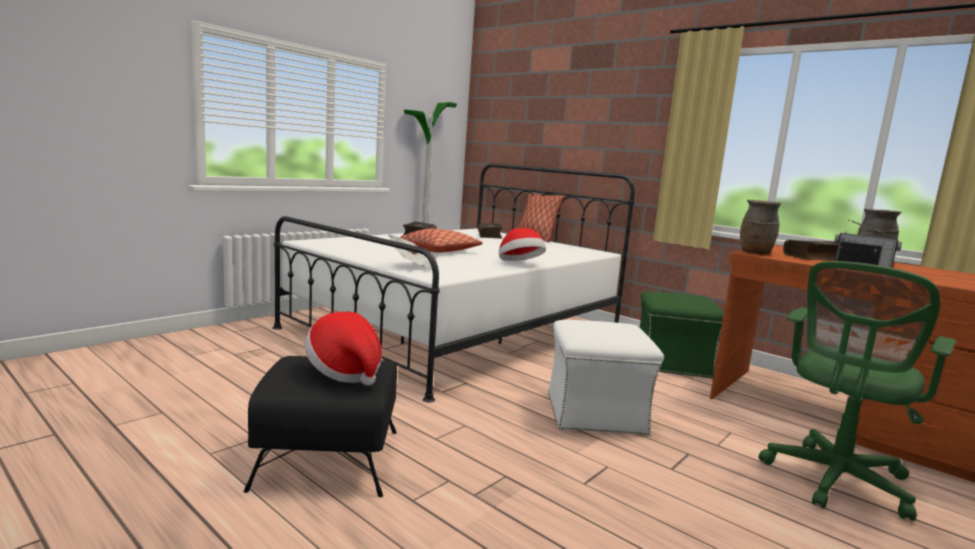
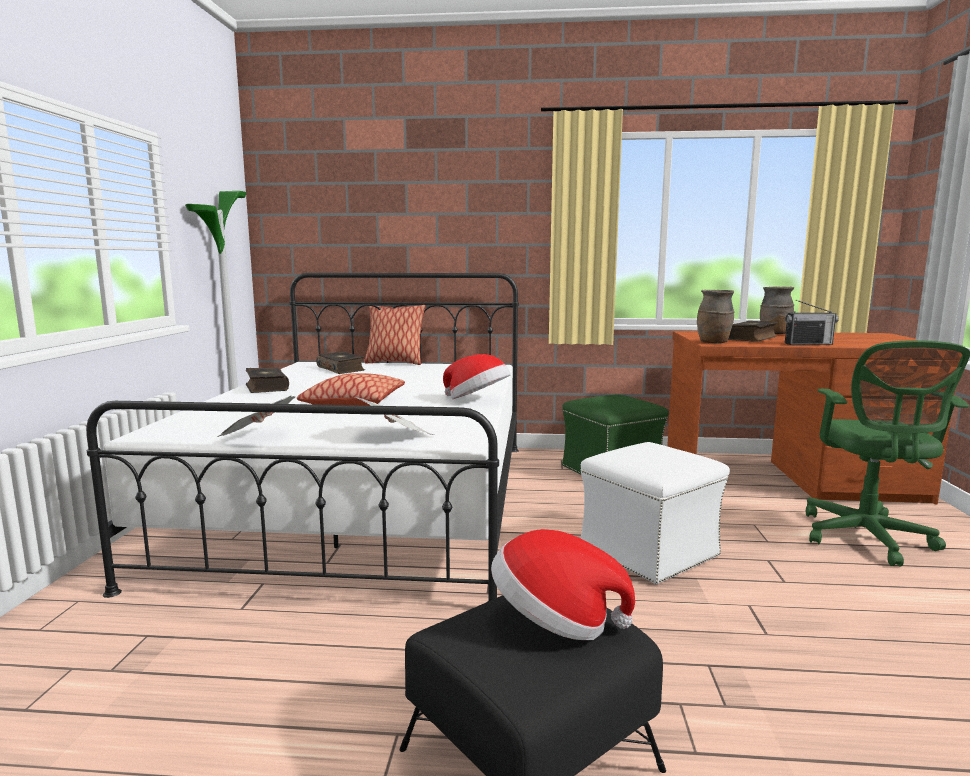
camera: 35 degrees left, 0 degrees up
none -> newspaper [217,396,296,437]

